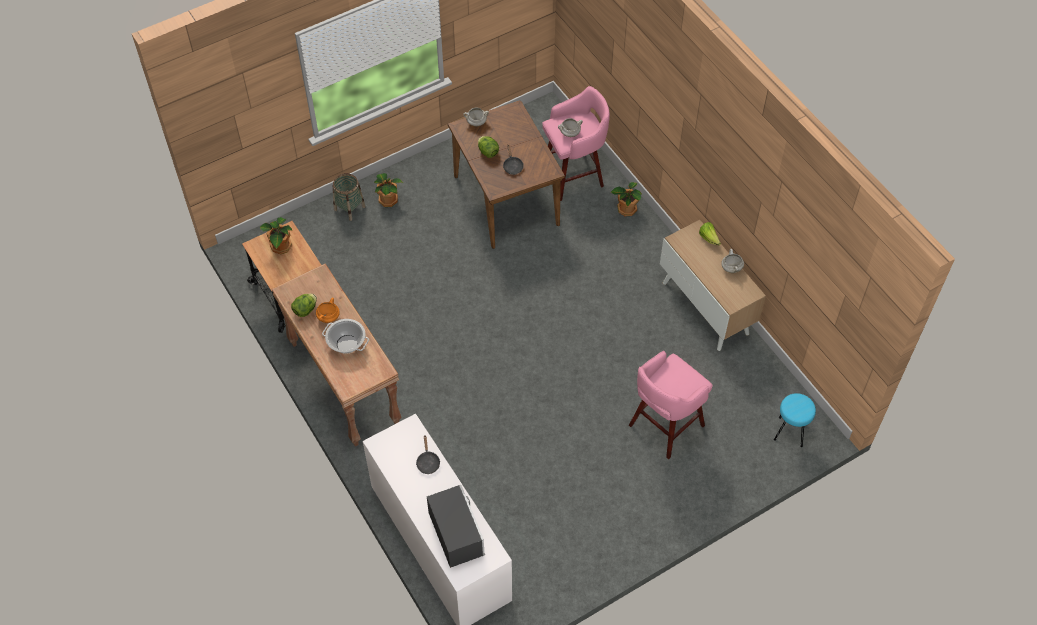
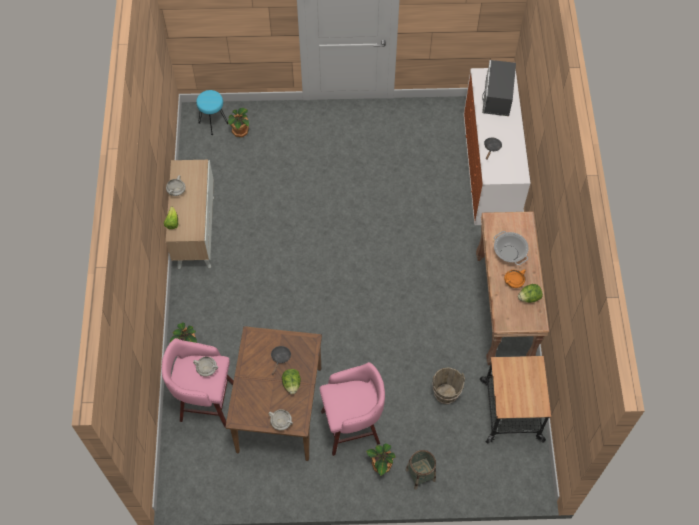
camera: 150 degrees left, 5 degrees up
potted plant [260,217,292,254] -> potted plant moved to [228,108,249,137]
pink stool [629,351,712,459] -> pink stool moved to [320,362,385,456]
none -> brown bucket [433,367,465,404]

